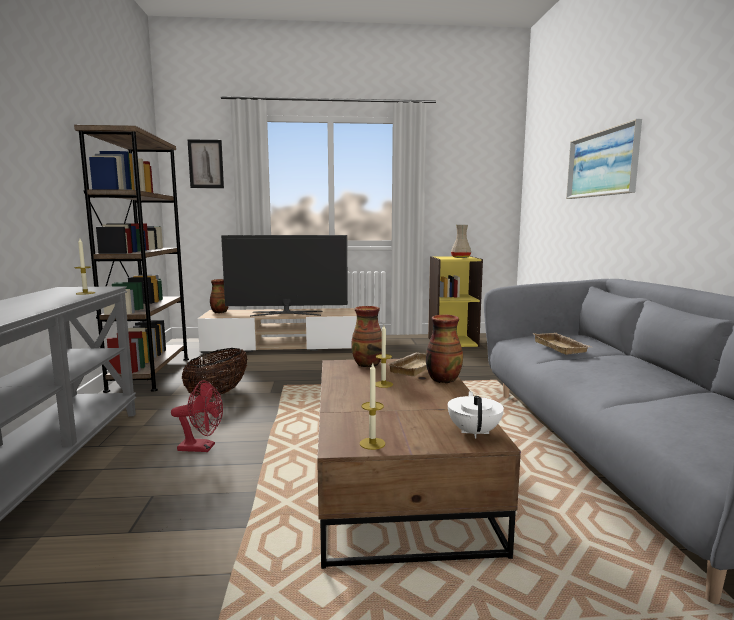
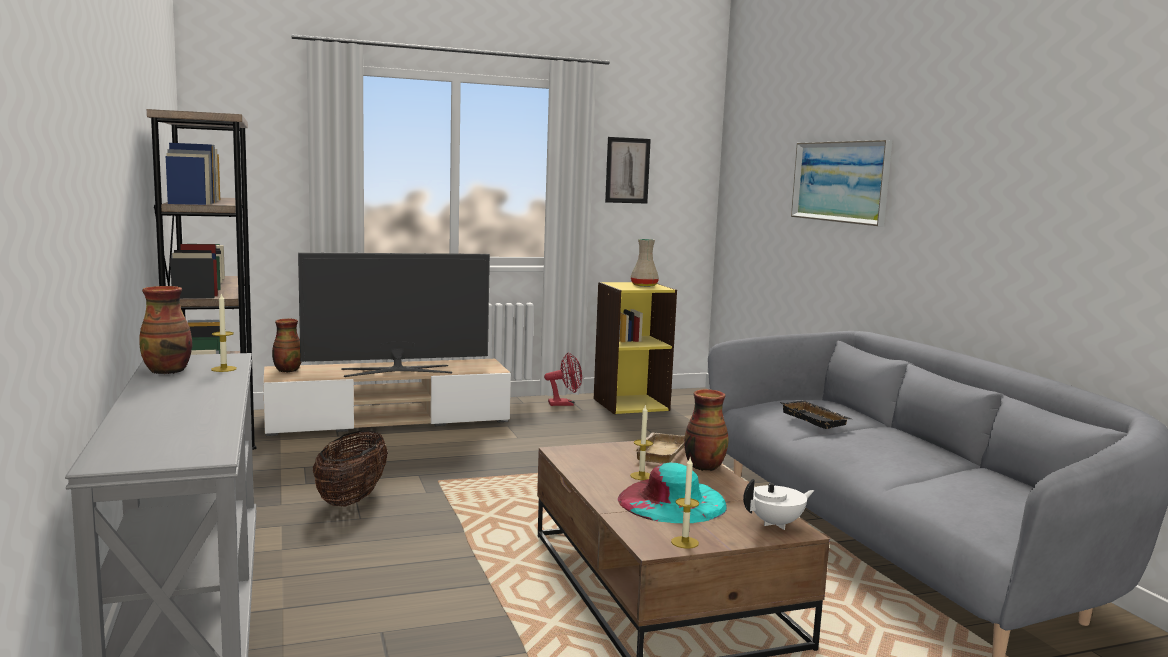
camera: 15 degrees left, 0 degrees up
red fan [171,380,223,452] -> red fan moved to [544,352,582,406]
picture [187,139,224,188] -> picture moved to [605,137,651,204]
vase [351,306,382,367] -> vase moved to [140,286,192,374]
white teapot [448,391,504,439] -> white teapot turned 75 degrees clockwise [743,479,814,530]
beige tray [532,333,591,355] -> black tray [780,400,851,429]
none -> turquoise hat [617,463,727,523]

